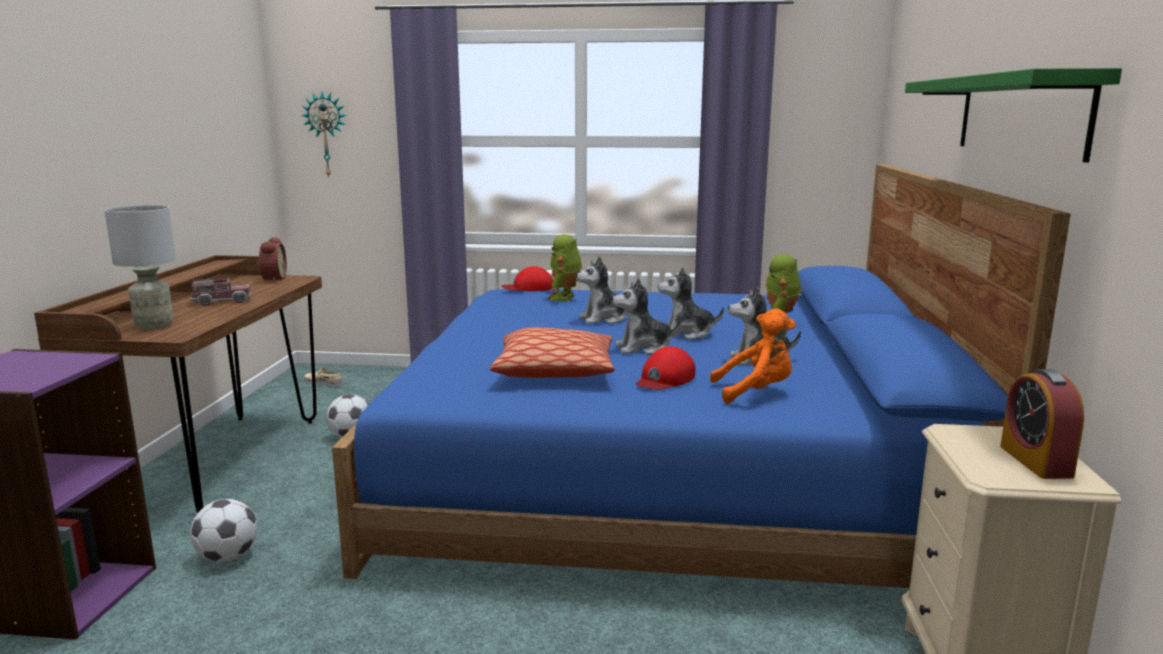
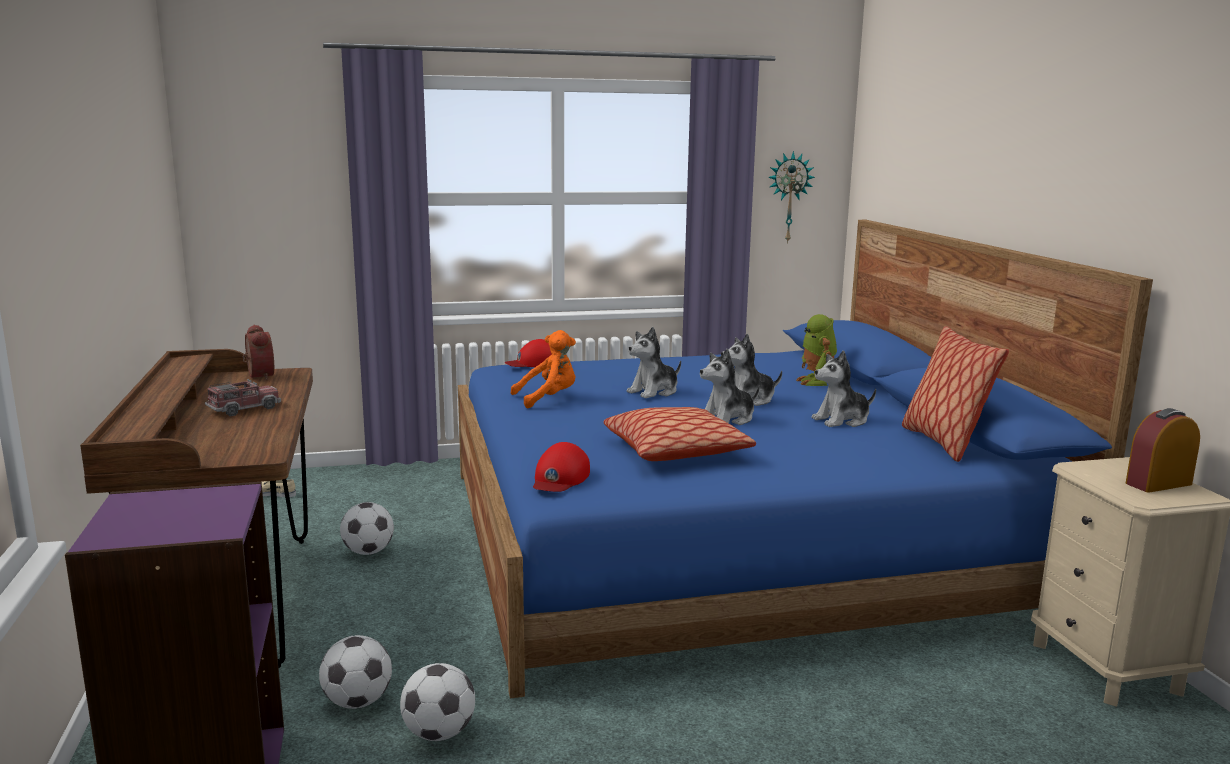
camera: 20 degrees left, 0 degrees up
grey table lamp [104,205,176,330] -> none
wall clock [301,92,347,177] -> wall clock moved to [768,151,815,244]
toy robot [547,234,582,301] -> none
red cap [636,346,695,390] -> red cap moved to [533,442,590,492]
orange plush toy [710,308,796,403] -> orange plush toy moved to [511,330,576,408]
green shelf [905,68,1122,163] -> none
alarm clock [1000,369,1084,479] -> alarm clock turned 90 degrees clockwise [1126,408,1200,493]
none -> football [400,663,475,741]
none -> pillow [902,326,1009,462]

